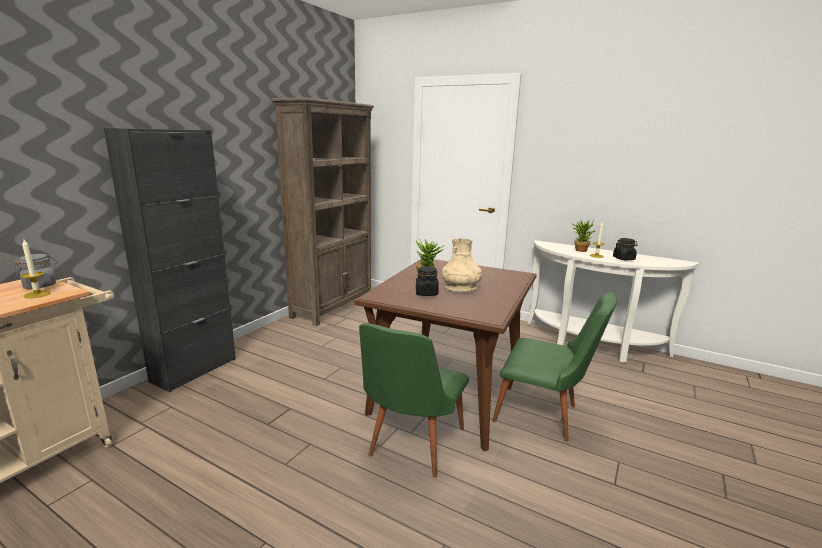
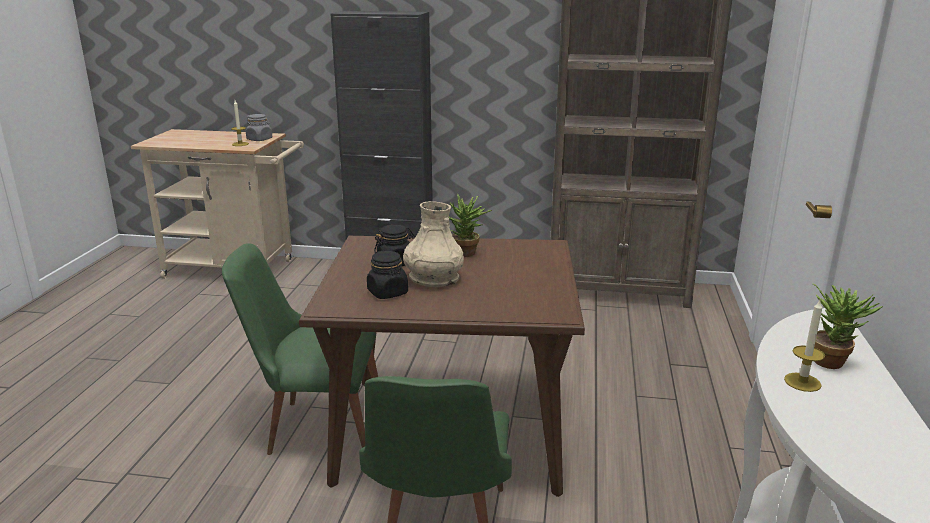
camera: 70 degrees right, 5 degrees up
black jar [613,238,638,260] -> black jar moved to [367,251,408,299]

